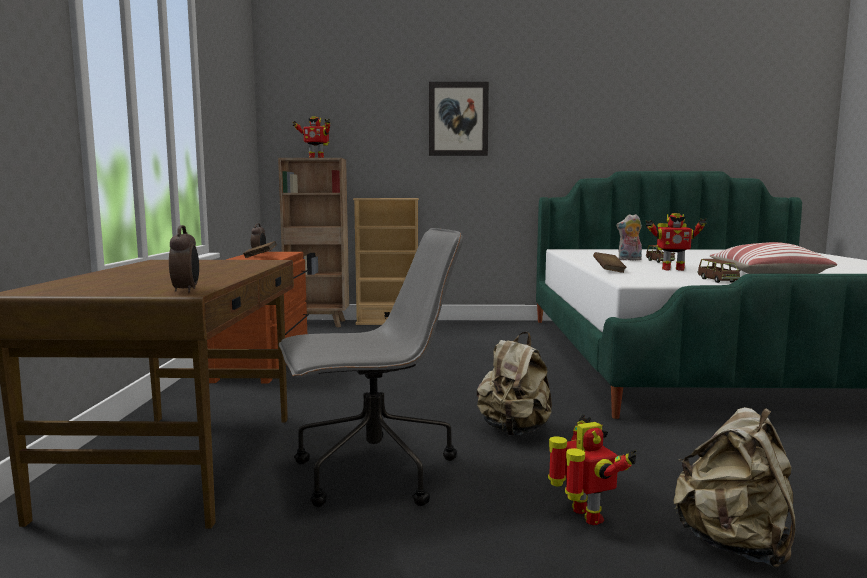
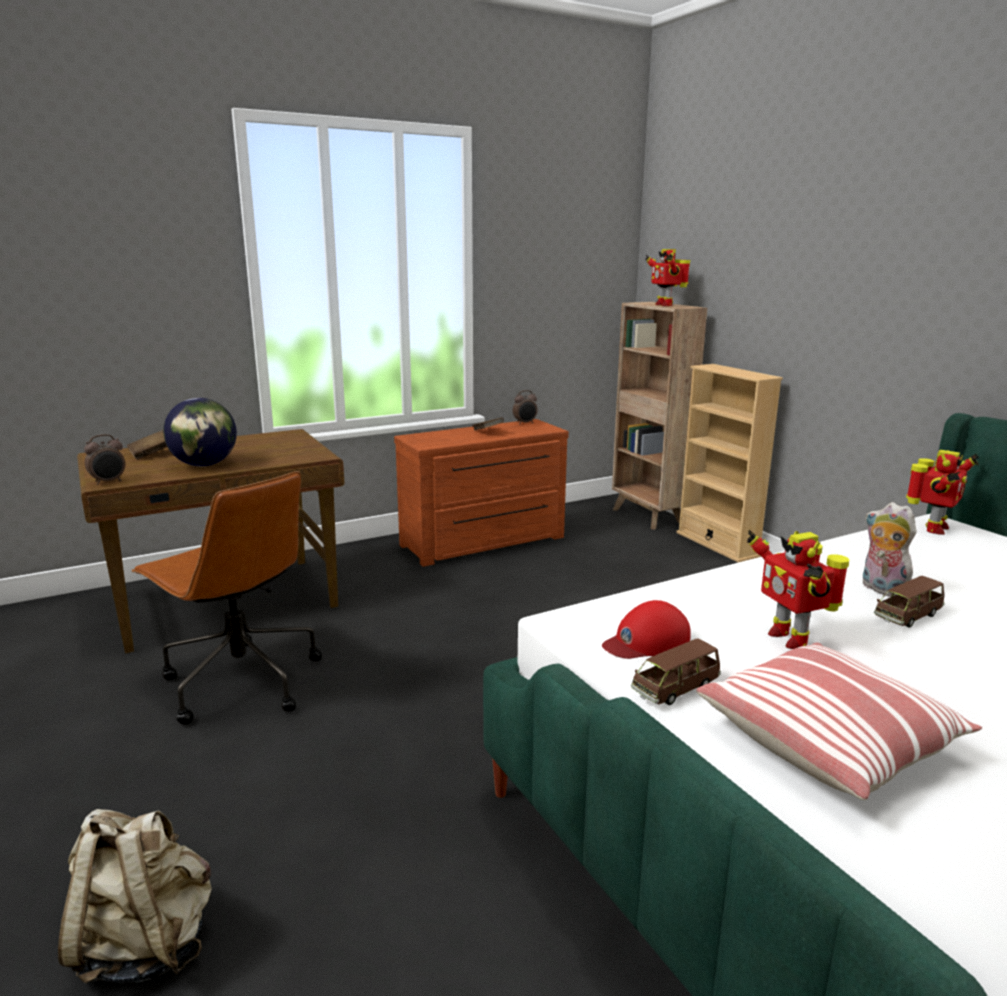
camera: 60 degrees right, 10 degrees up
grey office chair [279,228,463,507] -> brown office chair [132,471,322,725]
picture [429,82,489,156] -> none
beige backpack [477,332,552,436] -> none
toy robot [548,414,636,525] -> toy robot moved to [906,450,979,535]
brown book [593,252,626,273] -> brown book moved to [127,430,167,460]
none -> globe [163,398,237,467]
none -> red cap [602,600,691,659]

